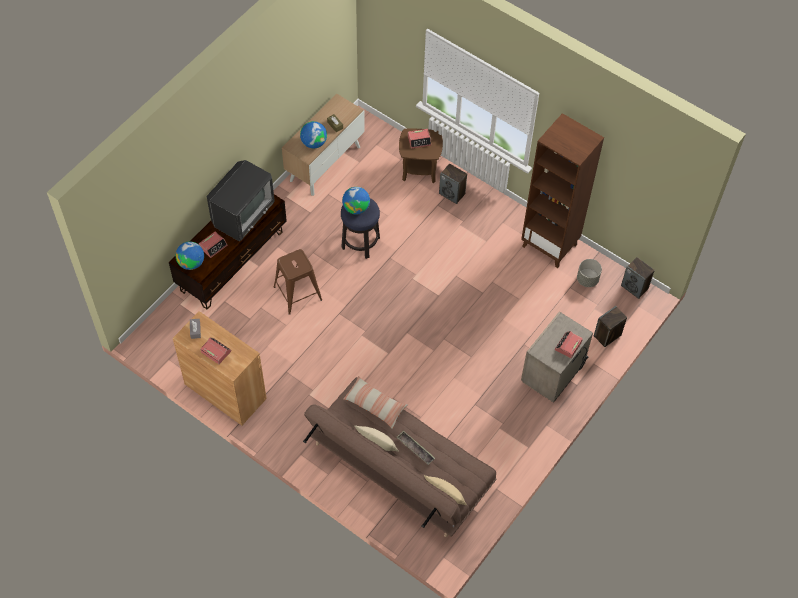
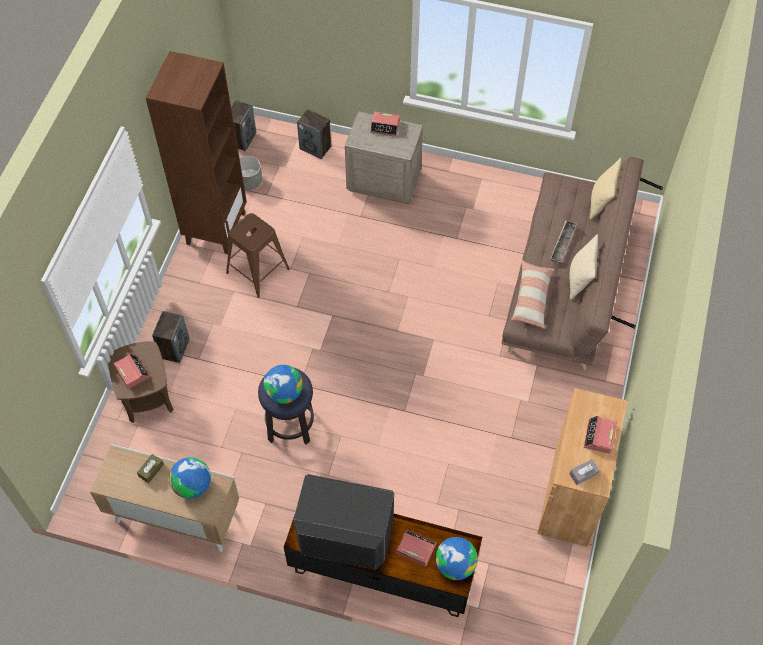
camera: 110 degrees left, 0 degrees up
brown stool [274,249,322,315] -> brown stool moved to [226,213,290,298]

